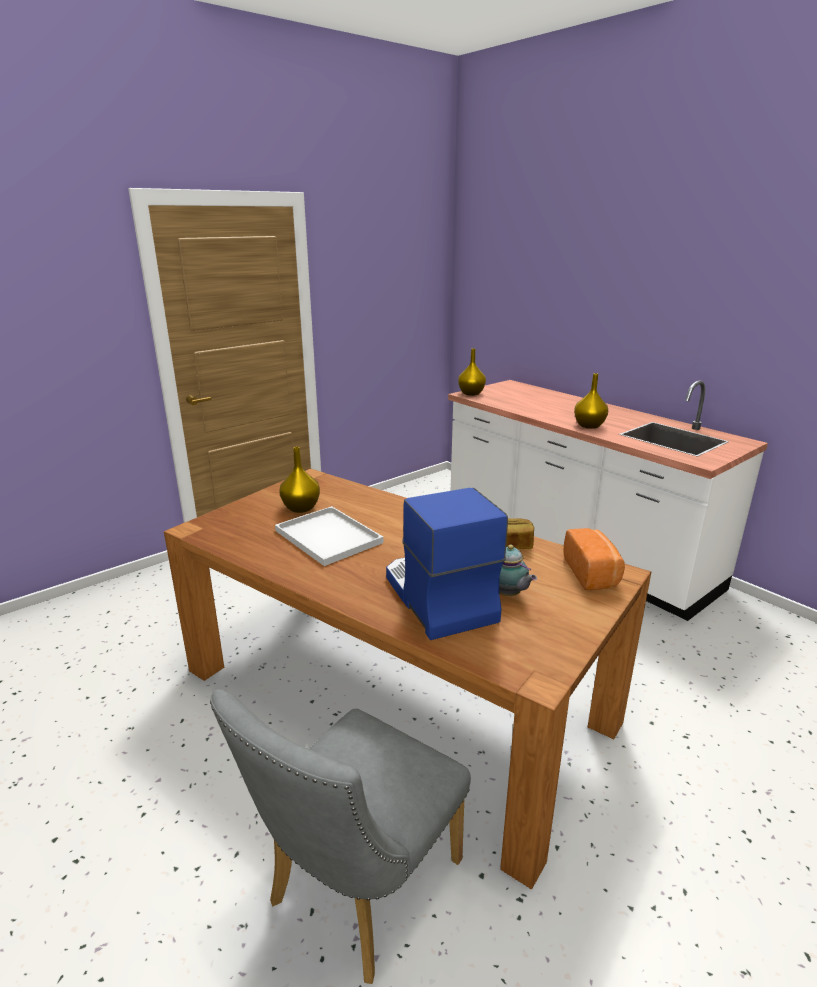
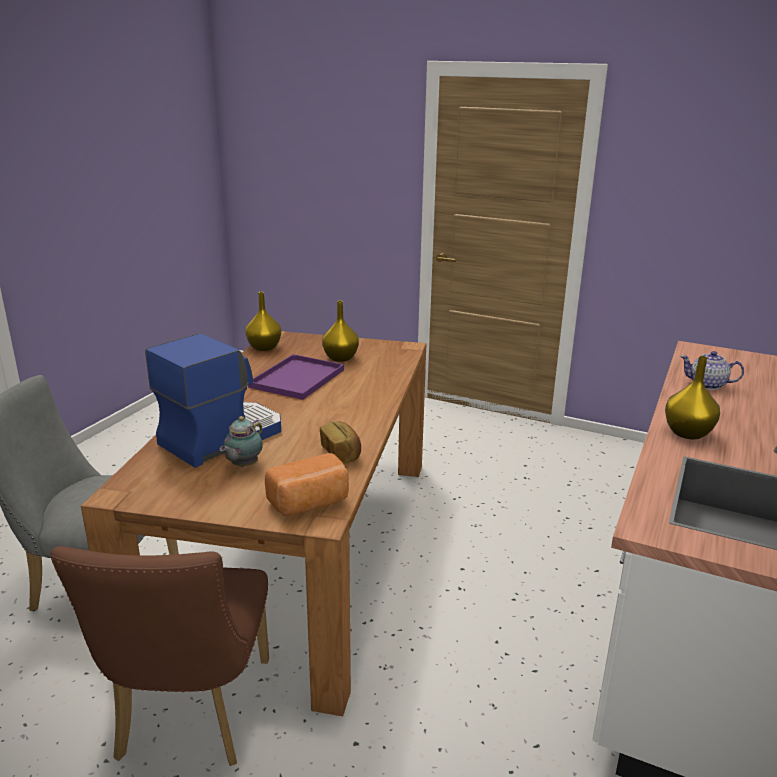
camera: 65 degrees right, 0 degrees up
white tray [275,506,383,566] -> purple tray [248,354,344,400]
yellow vase [458,349,486,396] -> yellow vase moved to [245,292,281,351]
none -> brown chair [51,546,269,766]
none -> teapot [680,351,744,390]

